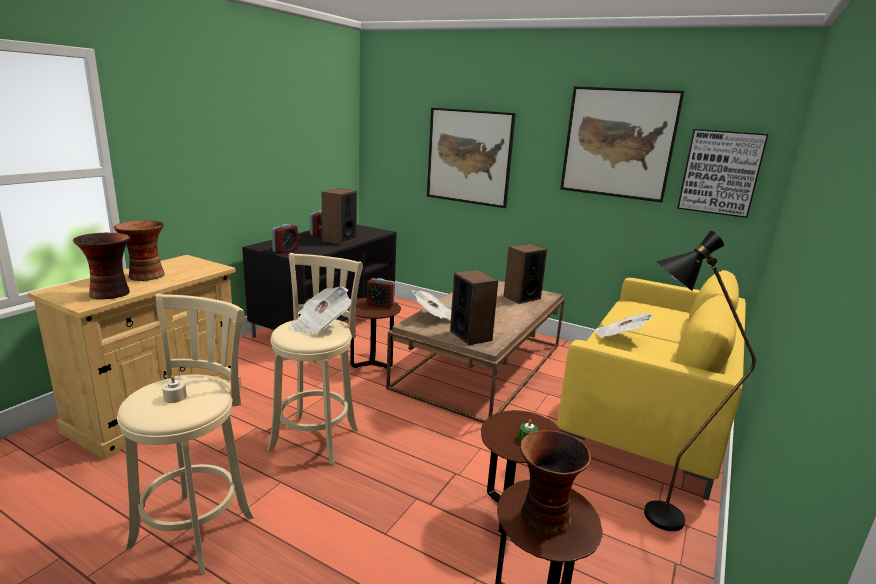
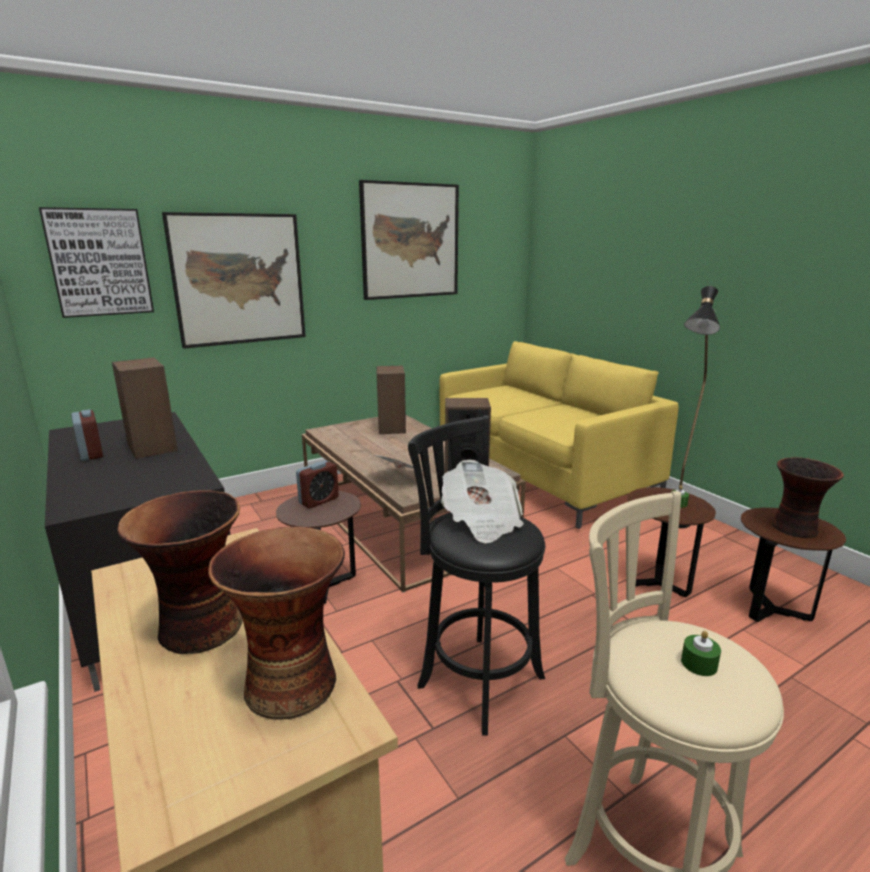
camera: 60 degrees left, 0 degrees up
beige candle [162,375,187,403] -> green candle [681,630,721,676]
beige stool [268,253,363,465] -> black stool [408,415,545,736]
alarm clock [272,224,298,254] -> none
newspaper [595,313,653,338] -> none
picture [677,129,768,218] -> picture moved to [39,207,154,318]

